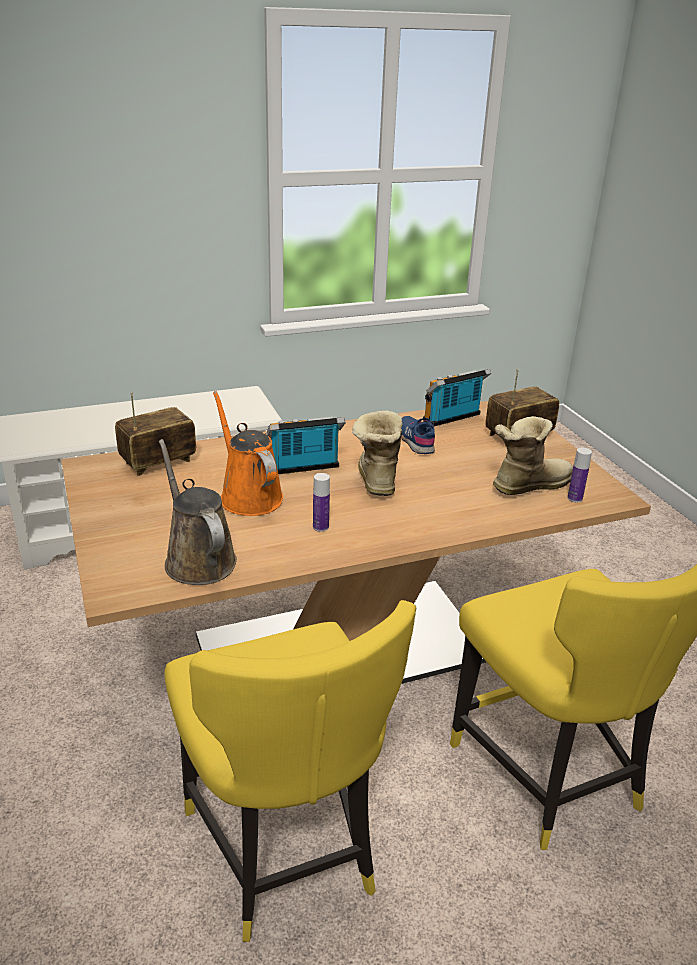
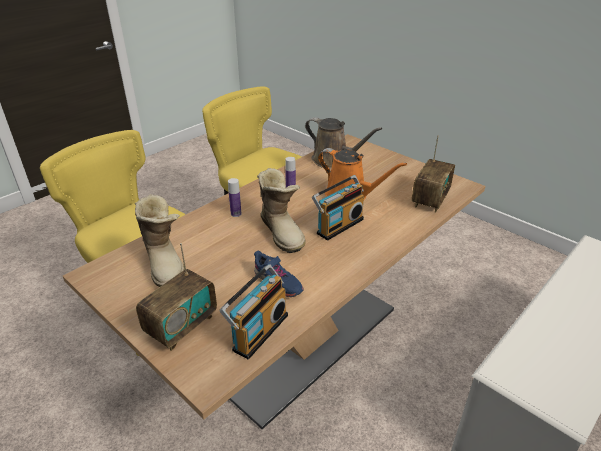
camera: 155 degrees right, 5 degrees up
boot [493,416,573,495] -> boot turned 60 degrees counterclockwise [135,194,185,287]
bottle [567,448,592,502] -> bottle moved to [228,178,241,217]

